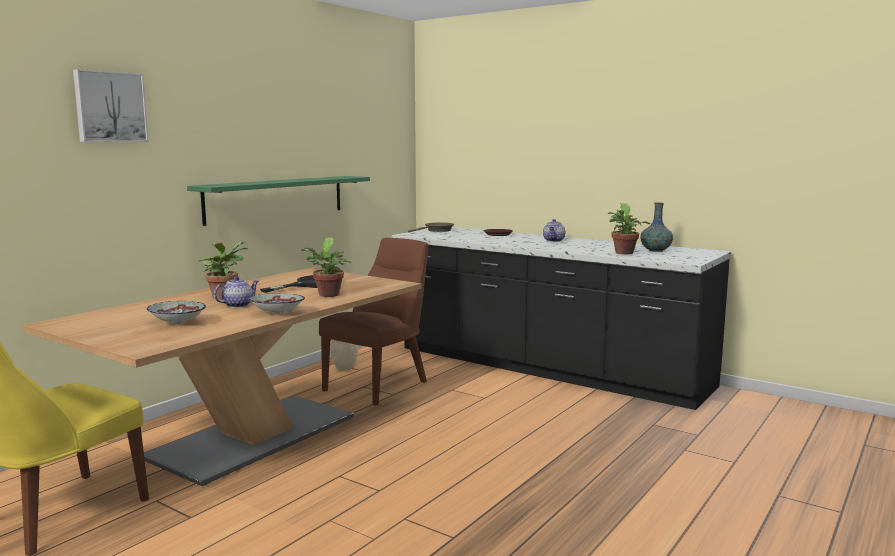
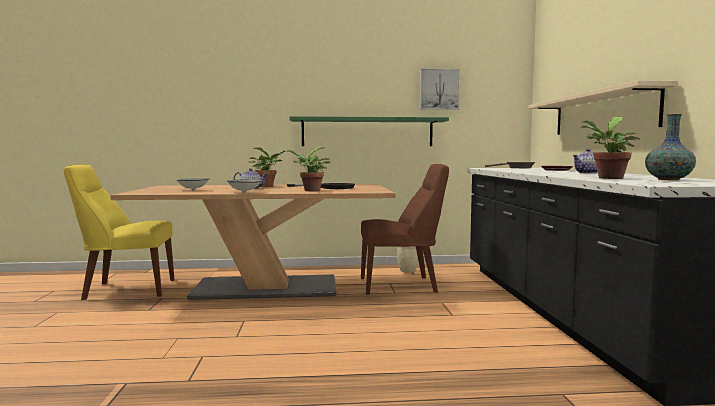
camera: 50 degrees right, 5 degrees down
picture [73,69,148,142] -> picture moved to [419,68,461,110]
none -> beige shelf [528,80,677,135]

